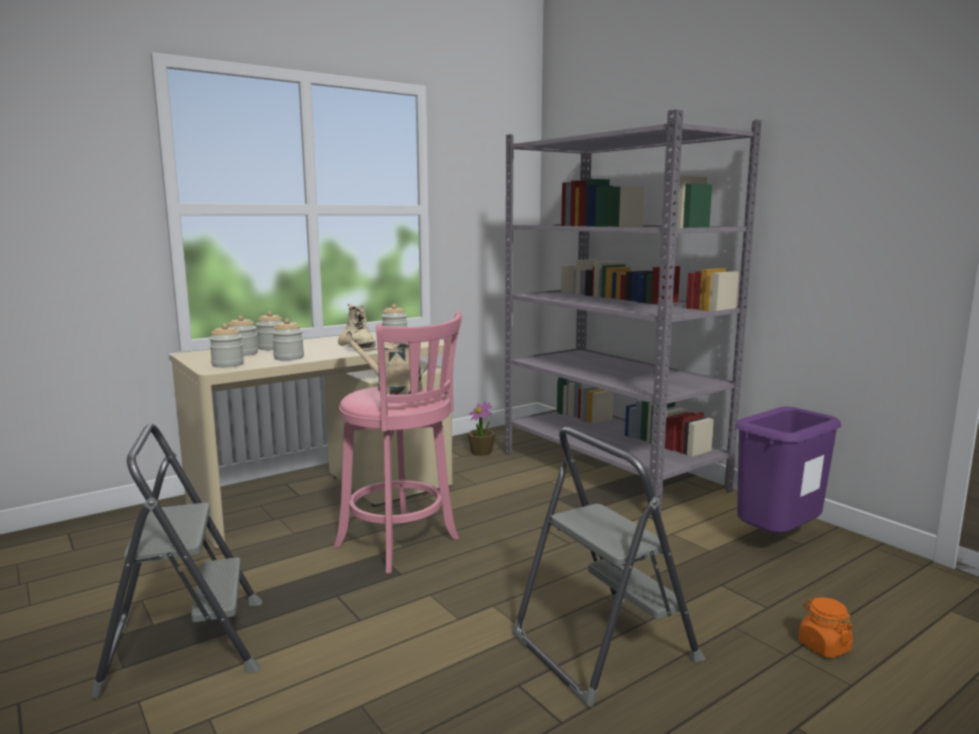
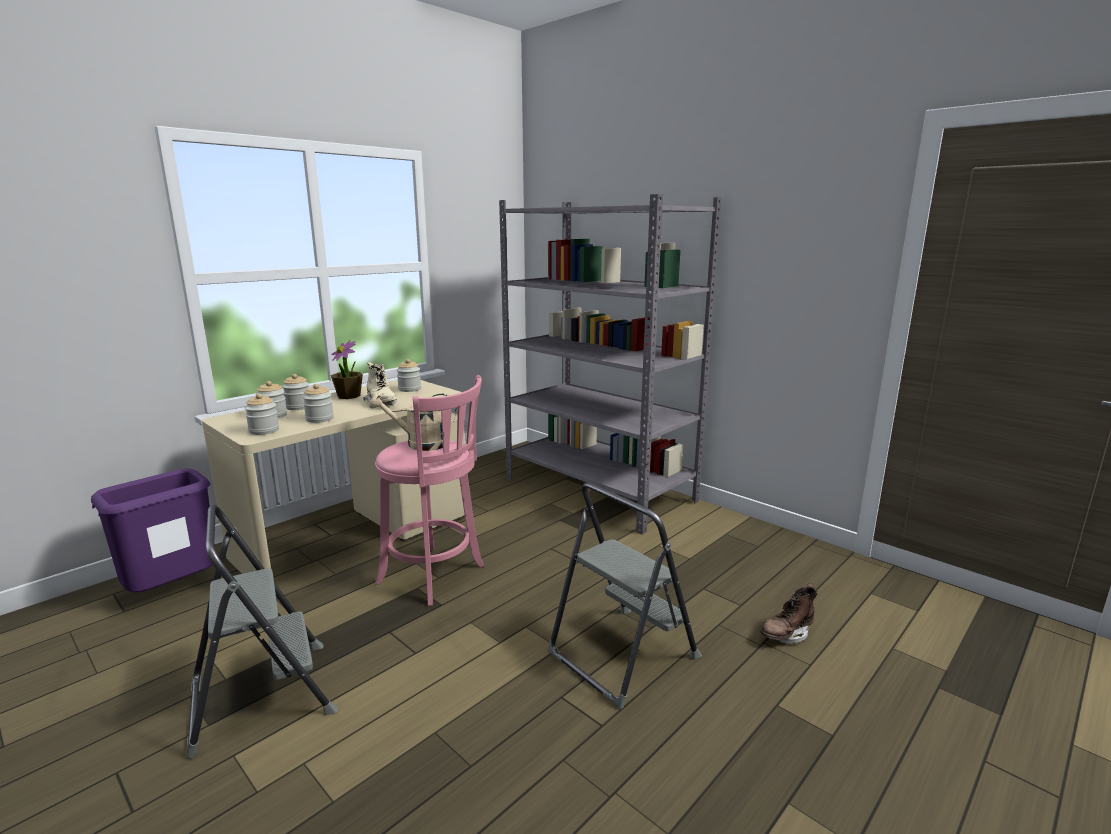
camera: 10 degrees left, 5 degrees up
potted plant [467,401,496,456] -> potted plant moved to [331,340,363,399]
purple trash can [735,406,841,533] -> purple trash can moved to [91,468,215,593]
orange jar [799,597,853,658] -> brown boot [761,583,818,644]

